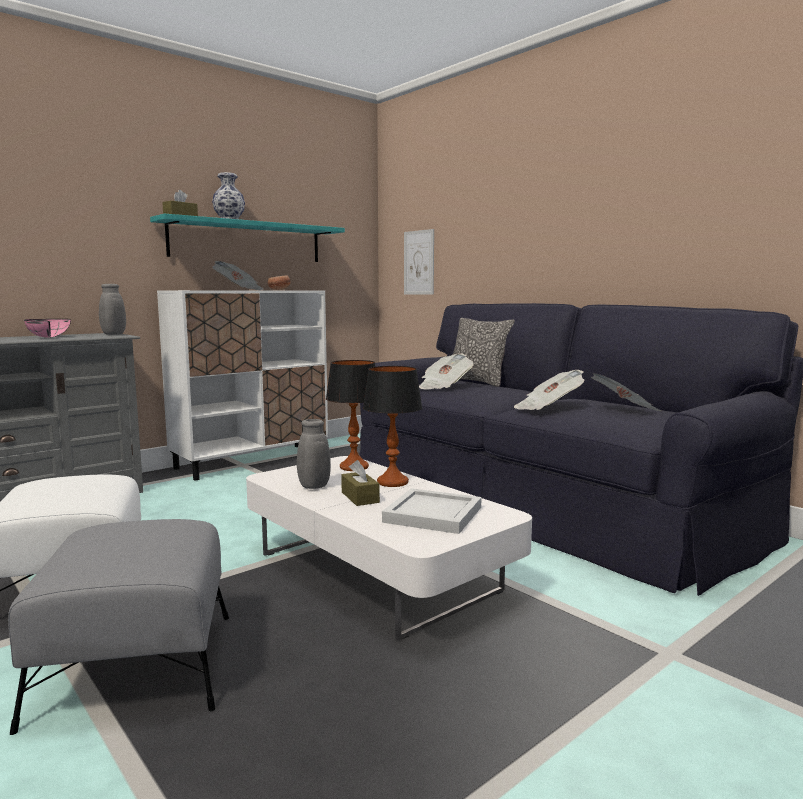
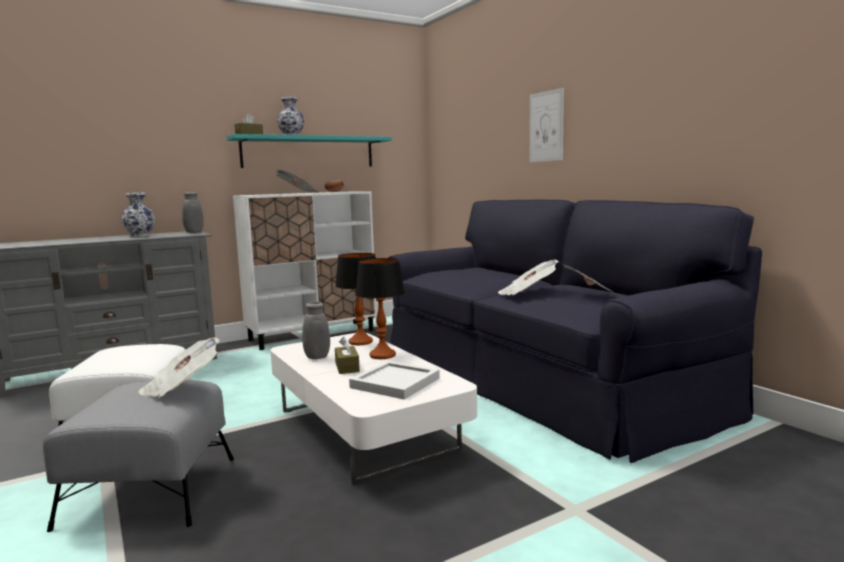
camera: 10 degrees right, 0 degrees up
pink bowl [24,319,71,338] -> vase [122,192,155,237]
picture [404,229,434,295] -> picture moved to [529,88,564,162]
newspaper [419,354,473,390] -> newspaper moved to [138,337,220,397]
pillow [453,318,515,387] -> none

